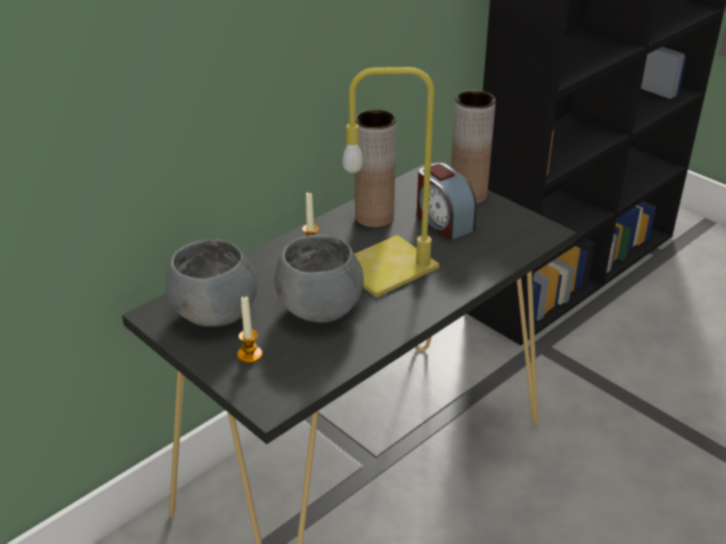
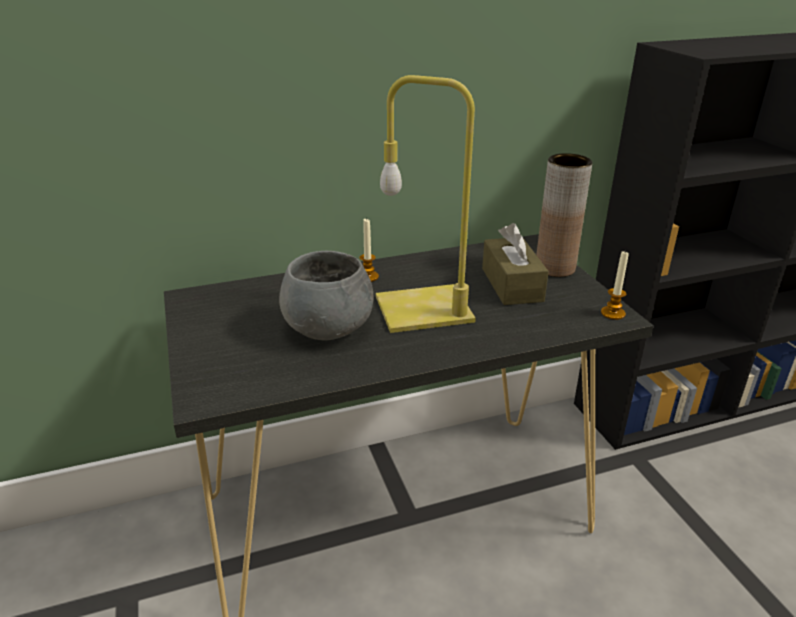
camera: 25 degrees right, 5 degrees down
grey bowl [165,239,257,327] -> none
candle [237,296,262,363] -> candle moved to [601,250,629,320]
brown vase [355,110,396,228] -> none
alarm clock [417,163,477,240] -> brown tissue box [482,223,549,305]

